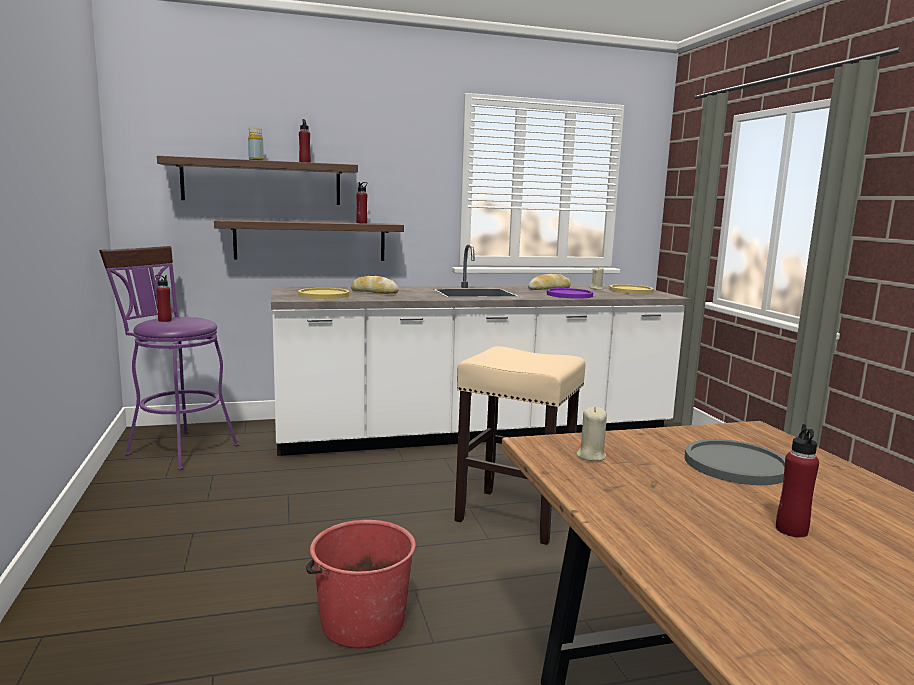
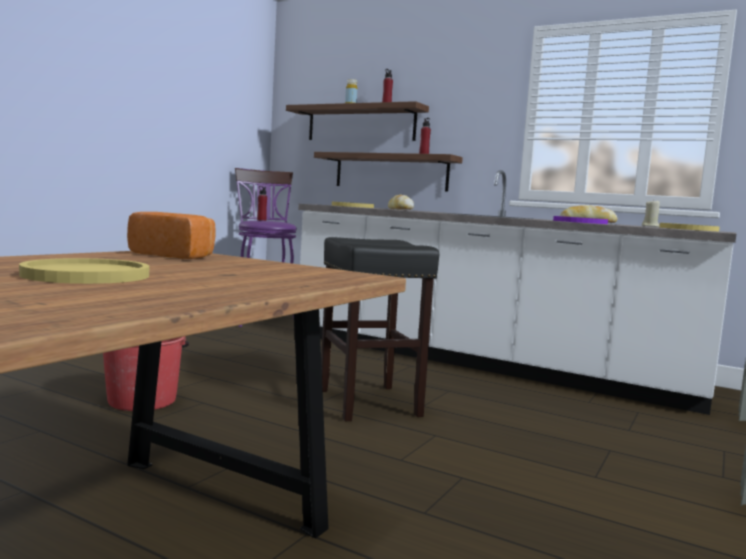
camera: 45 degrees right, 5 degrees down
beige stool [455,346,586,545] -> black stool [321,237,439,422]
beige candle [576,407,607,461] -> bread [127,212,216,259]
grey plate [685,439,785,485] -> none
red bottle [776,424,819,538] -> yellow plate [19,258,149,284]

